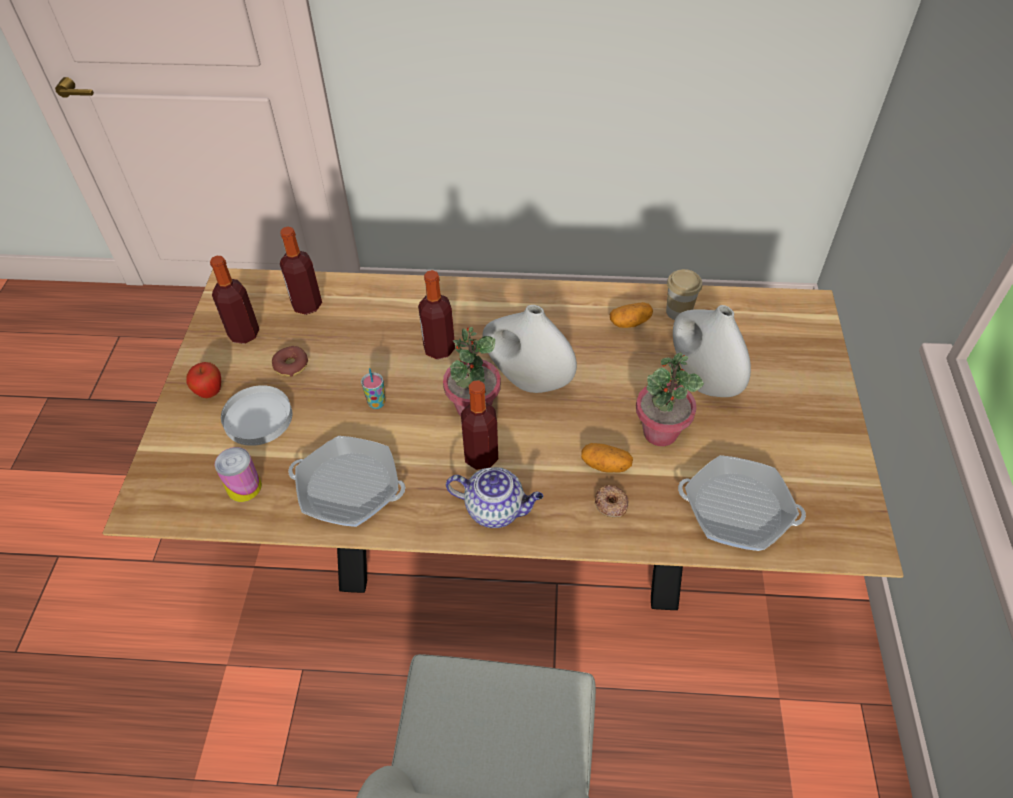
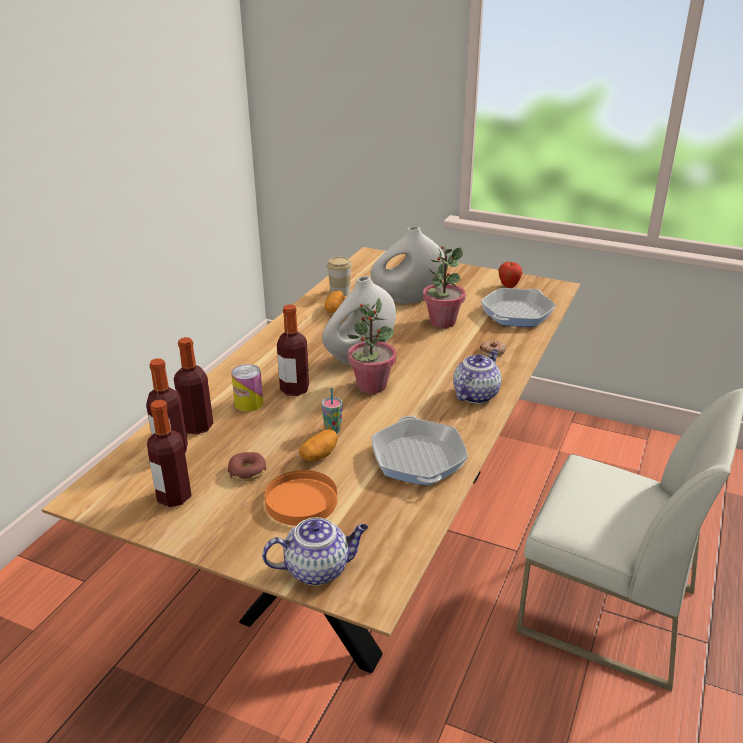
camera: 70 degrees left, 20 degrees down
apple [187,362,221,398] -> apple moved to [498,262,522,288]
can [215,447,262,502] -> can moved to [231,364,263,412]
white plate [221,385,292,446] -> orange plate [265,470,337,526]
frying pan [288,436,406,527] -> frying pan turned 45 degrees counterclockwise [371,416,468,486]
bottle [461,380,498,470] -> bottle moved to [174,337,213,435]
potato [581,443,633,473] -> potato moved to [299,429,338,461]
none -> teapot [262,517,368,586]

